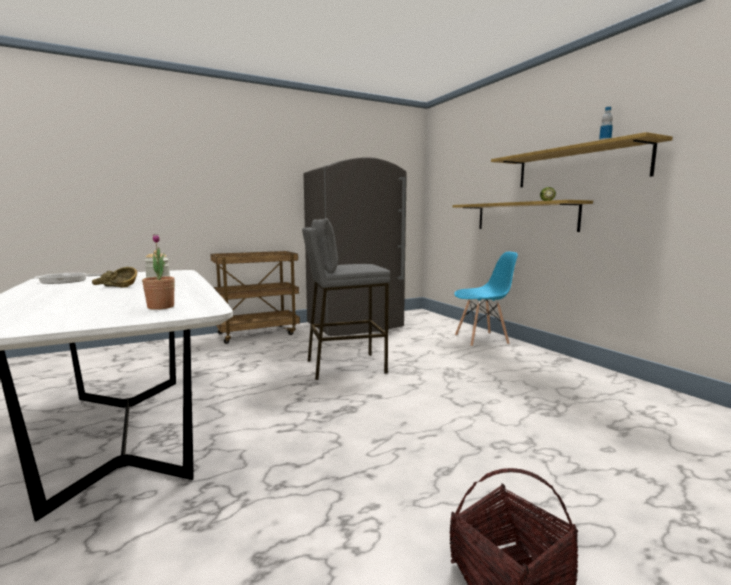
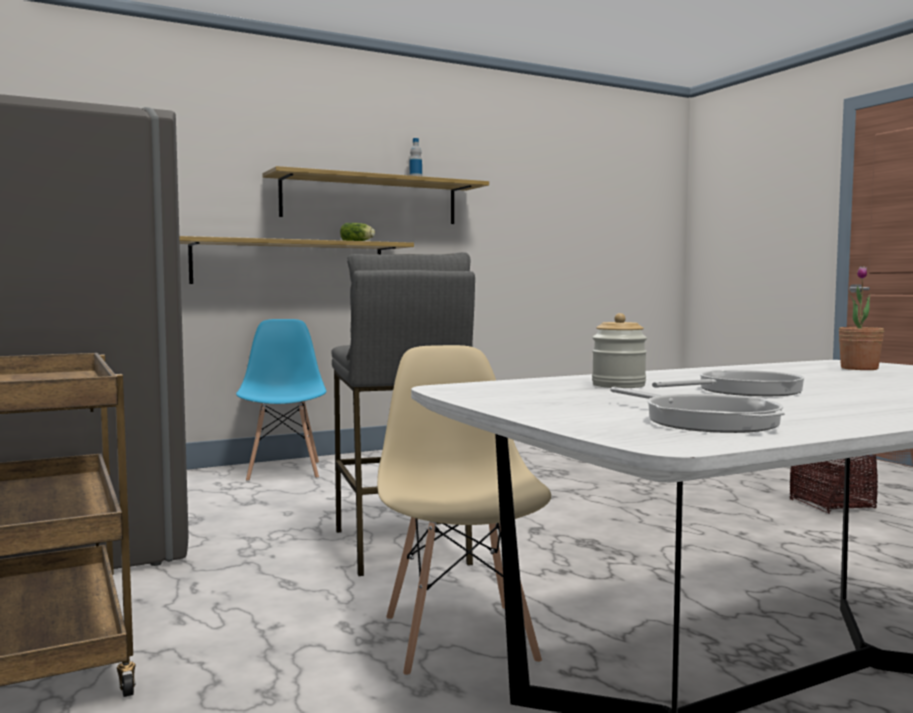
camera: 90 degrees left, 5 degrees down
brown bowl [92,267,137,288] -> frying pan [652,370,805,396]
none -> beige chair [377,345,551,677]

